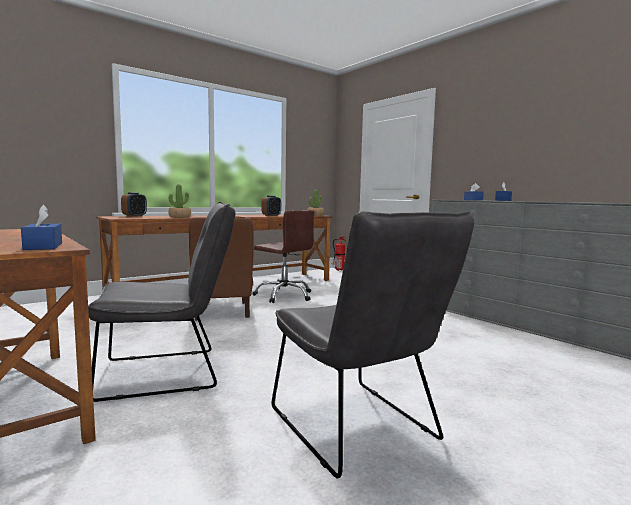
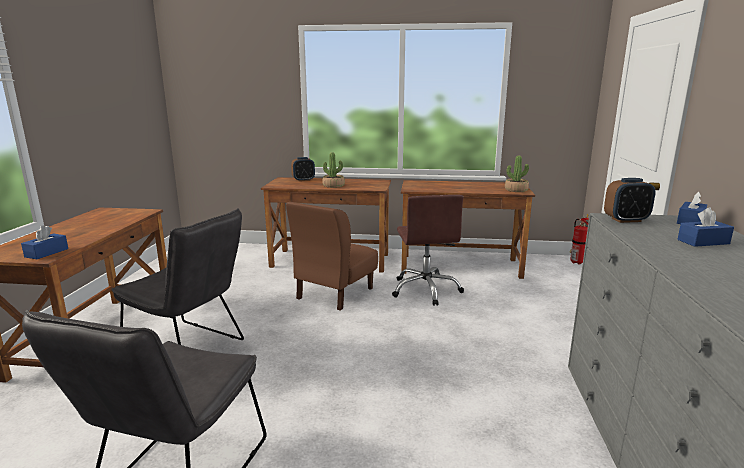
camera: 45 degrees right, 10 degrees up
alarm clock [261,196,281,216] -> alarm clock moved to [604,178,656,223]

